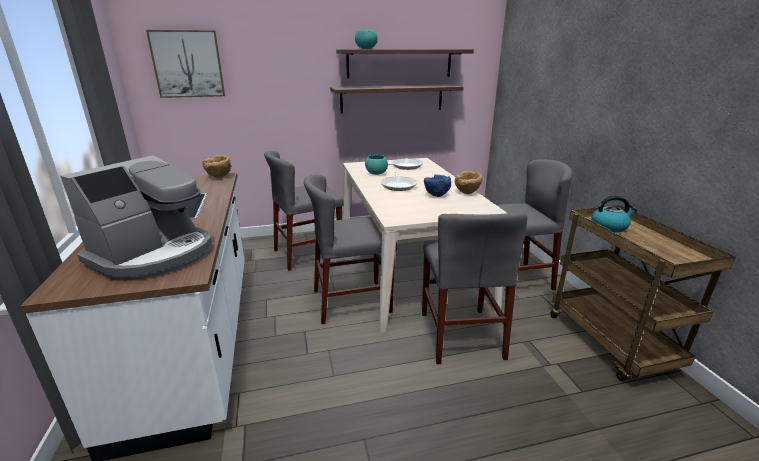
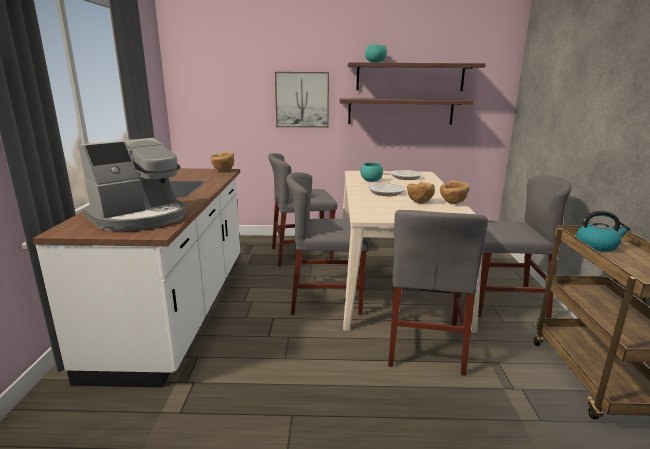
camera: 15 degrees right, 5 degrees down
picture [146,30,225,98] -> picture moved to [275,72,329,128]
blue bowl [424,174,451,197] -> brown bowl [407,182,435,204]

